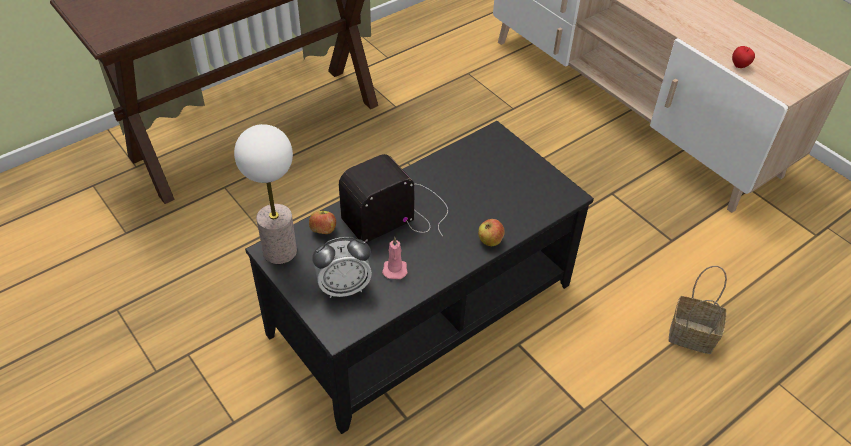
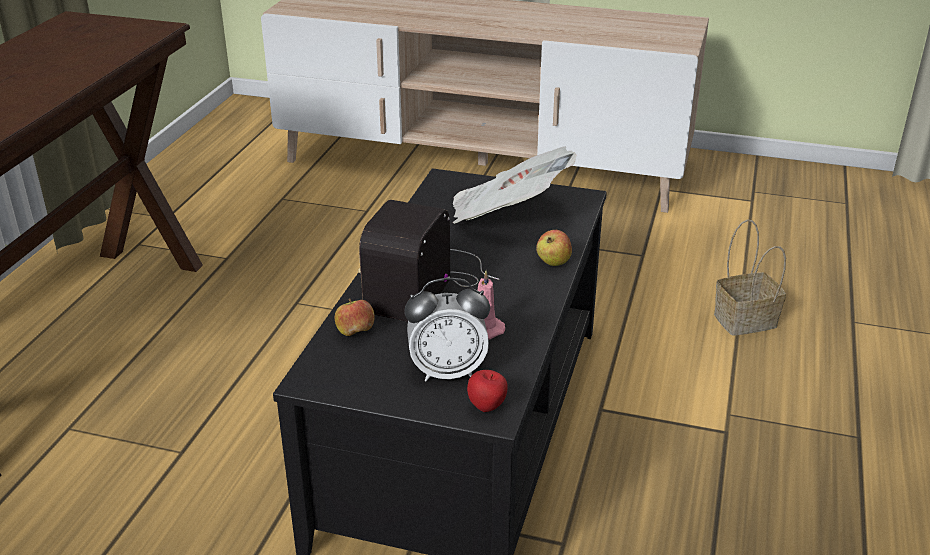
camera: 35 degrees left, 15 degrees down
table lamp [234,124,297,264] -> none
alarm clock [312,237,372,298] -> alarm clock turned 45 degrees clockwise [404,278,490,381]
apple [732,46,755,68] -> apple moved to [467,370,508,412]
none -> newspaper [453,146,576,224]

